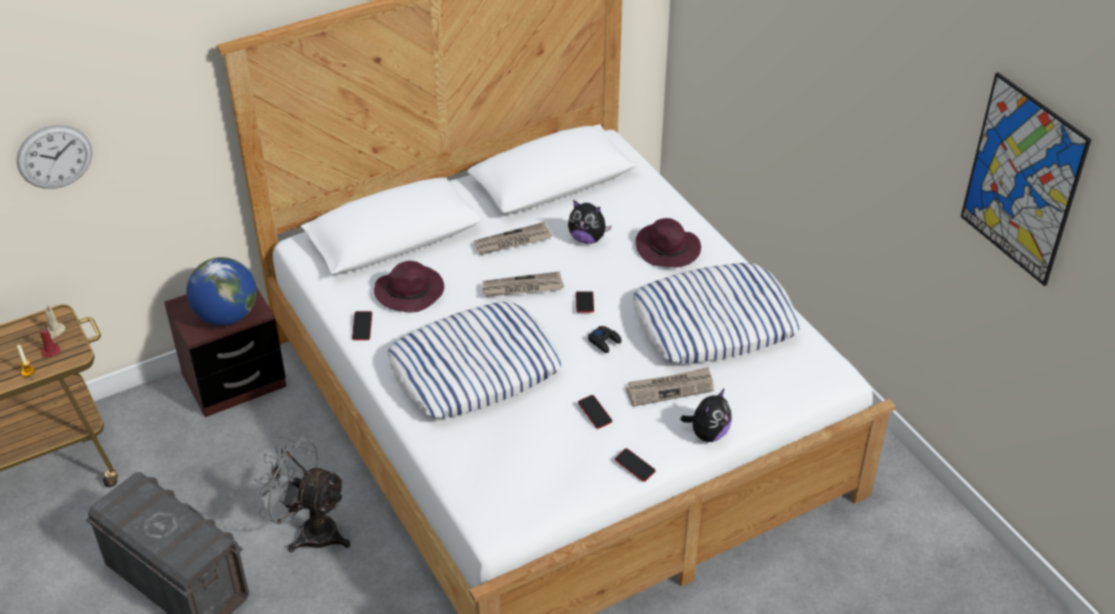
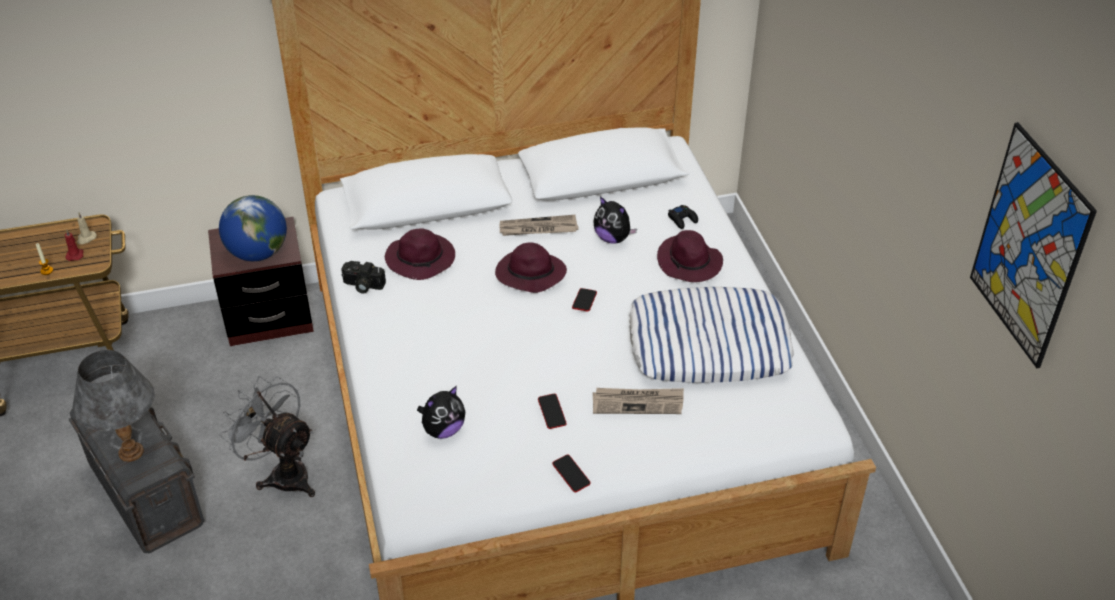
camera: 15 degrees right, 0 degrees up
wall clock [16,125,92,189] -> none
phone [352,311,372,340] -> camera [341,261,386,294]
pillow [387,302,561,419] -> none
newspaper [482,271,564,297] -> purple hat [495,243,567,293]
black game controller [588,326,622,353] -> black game controller moved to [668,205,698,229]
plush toy [680,388,732,442] -> plush toy moved to [417,386,465,439]
none -> grey table lamp [72,350,155,462]

